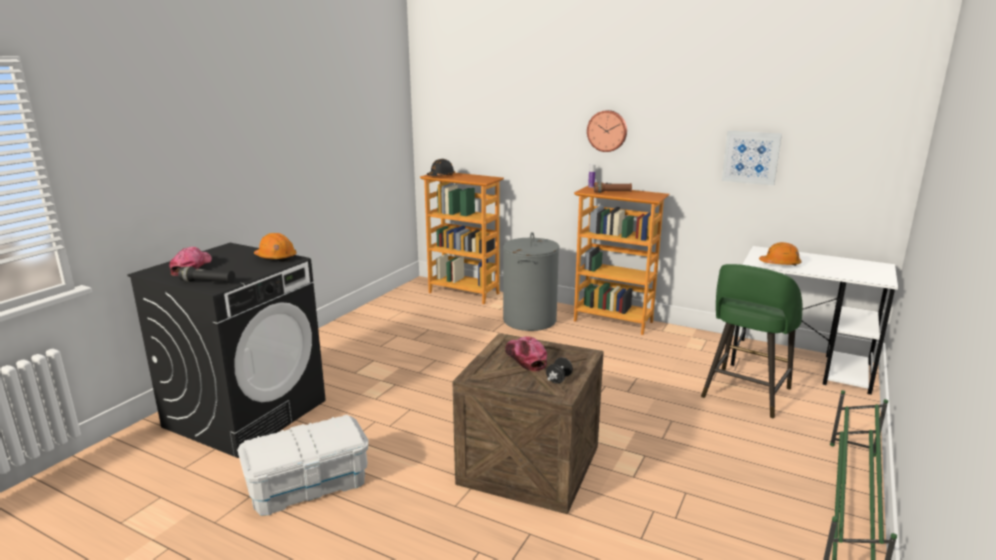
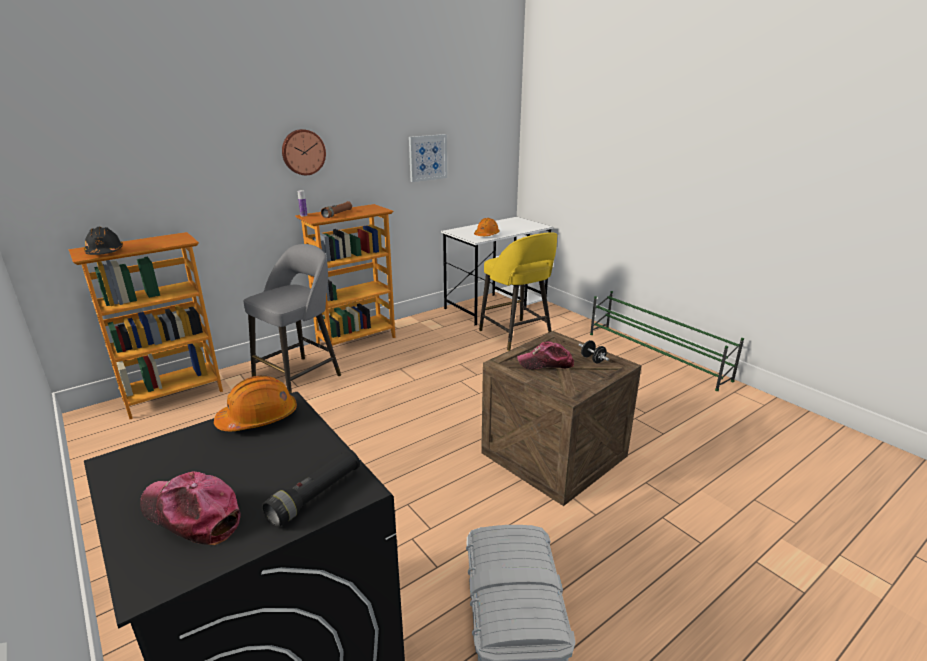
camera: 65 degrees left, 5 degrees up
grey laundry basket [503,232,560,331] -> grey stool [243,244,341,394]
green stool [701,264,802,418] -> yellow stool [479,232,557,351]

